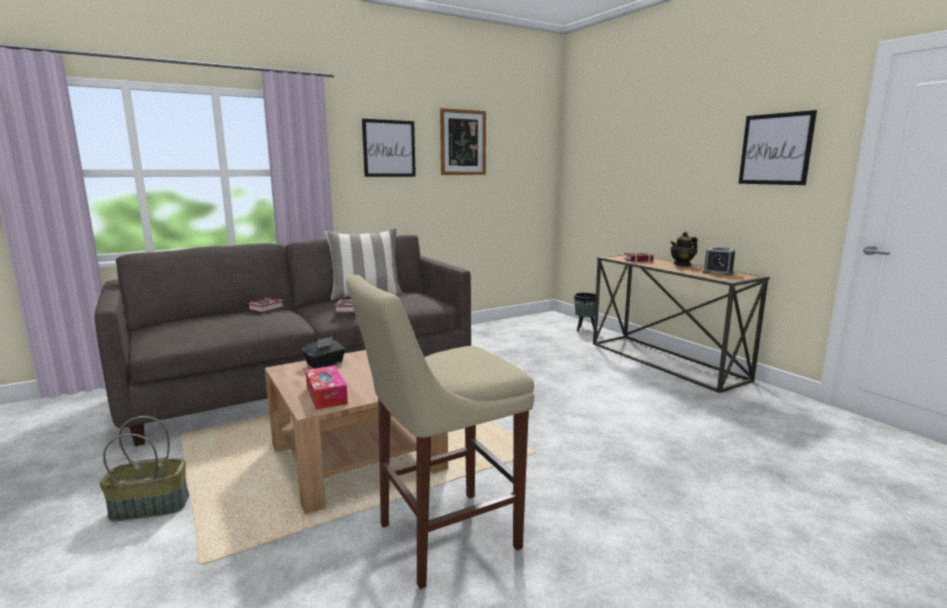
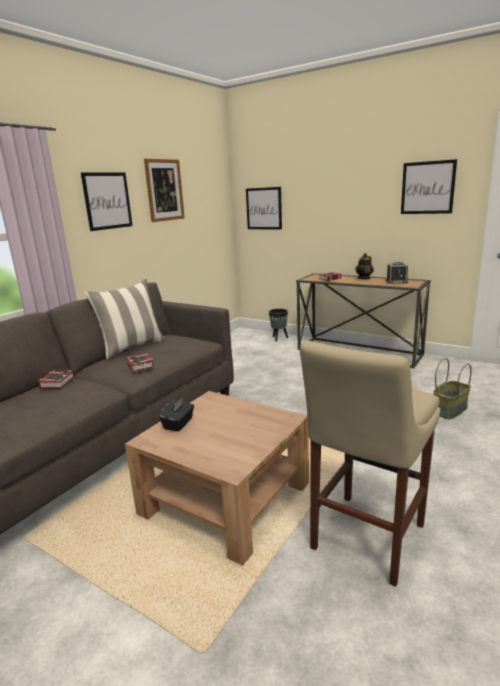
camera: 25 degrees left, 5 degrees up
basket [99,416,189,521] -> basket moved to [433,358,472,419]
tissue box [305,366,348,410] -> none
none -> picture [246,187,282,229]

